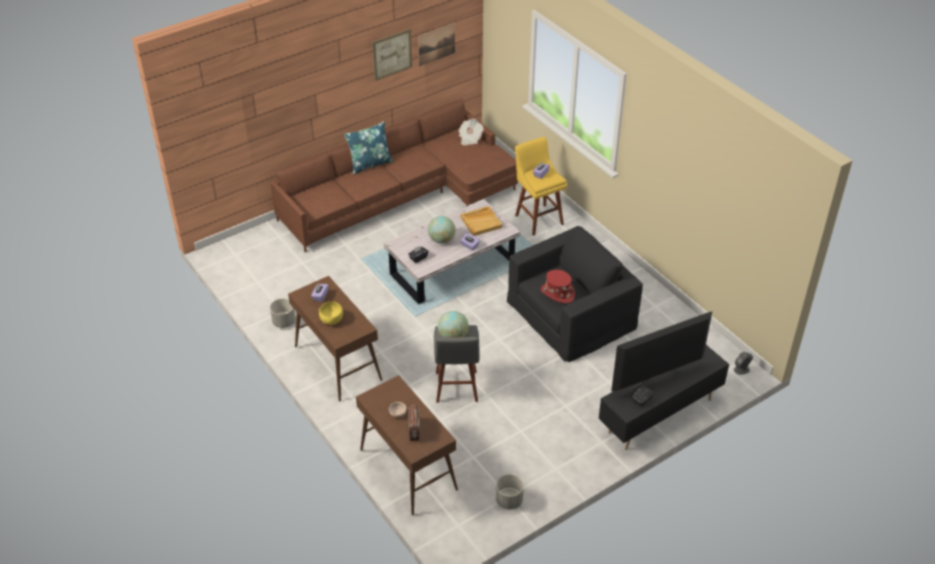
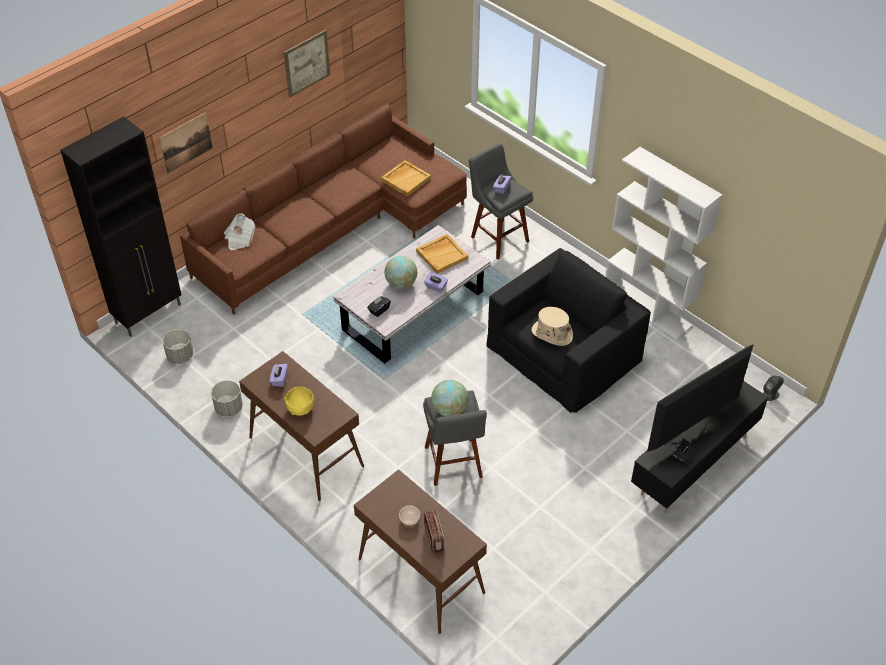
camera: 10 degrees left, 5 degrees up
blue pillow [344,121,393,175] -> none
picture [418,23,455,66] -> picture moved to [159,112,213,174]
newspaper [459,119,484,145] -> newspaper moved to [224,213,255,250]
grey planter [496,474,524,510] -> grey planter moved to [162,329,193,364]
yellow stool [515,137,567,236] -> grey stool [469,143,533,260]
red hat [541,270,575,303] -> beige hat [532,307,573,346]
none -> black cabinet [60,117,182,337]
none -> beige tray [381,160,431,196]
none -> white bookcase [605,147,723,340]

